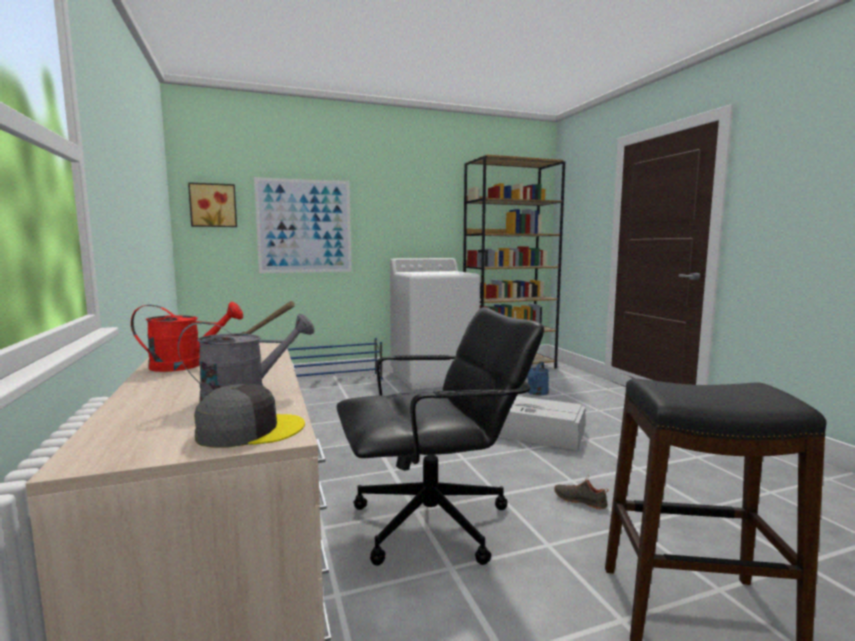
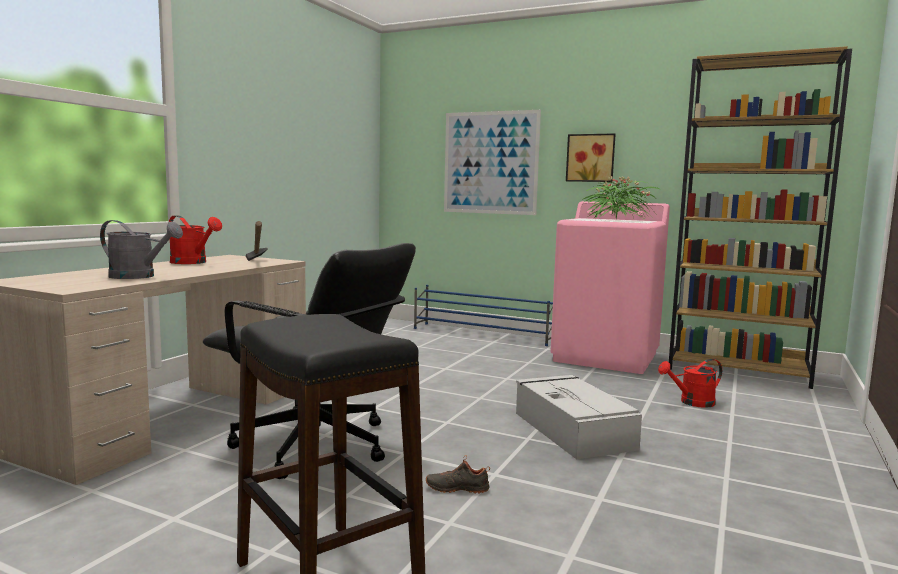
camera: 45 degrees right, 0 degrees up
picture [188,182,237,227] -> picture moved to [566,133,616,182]
grey cap [194,384,305,448] -> none
white washing machine [390,258,480,390] -> pink washing machine [550,201,670,374]
blue watering can [527,362,549,395] -> red watering can [658,359,722,408]
black shoe [554,475,609,509] -> black shoe turned 75 degrees counterclockwise [426,455,490,493]
none -> potted plant [582,176,659,220]

